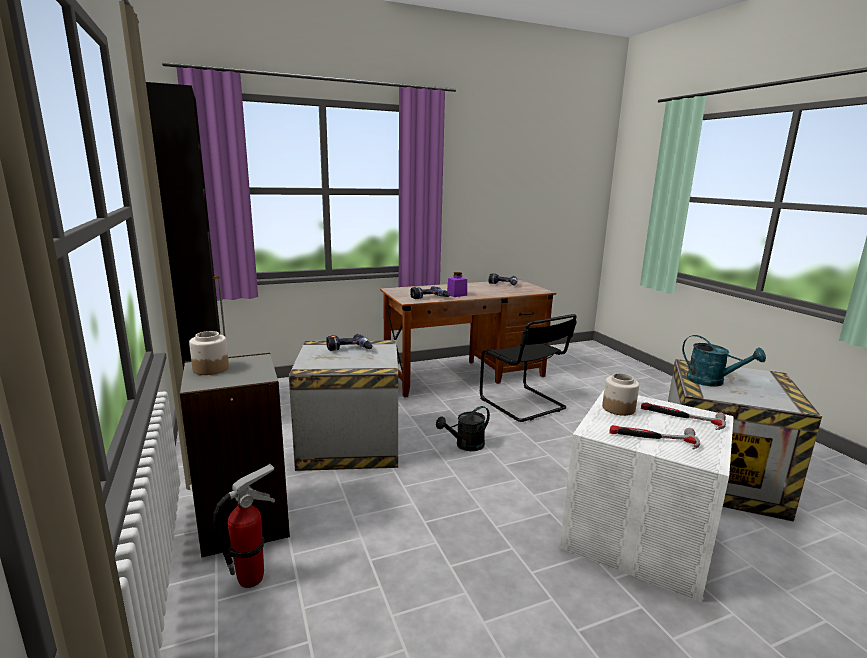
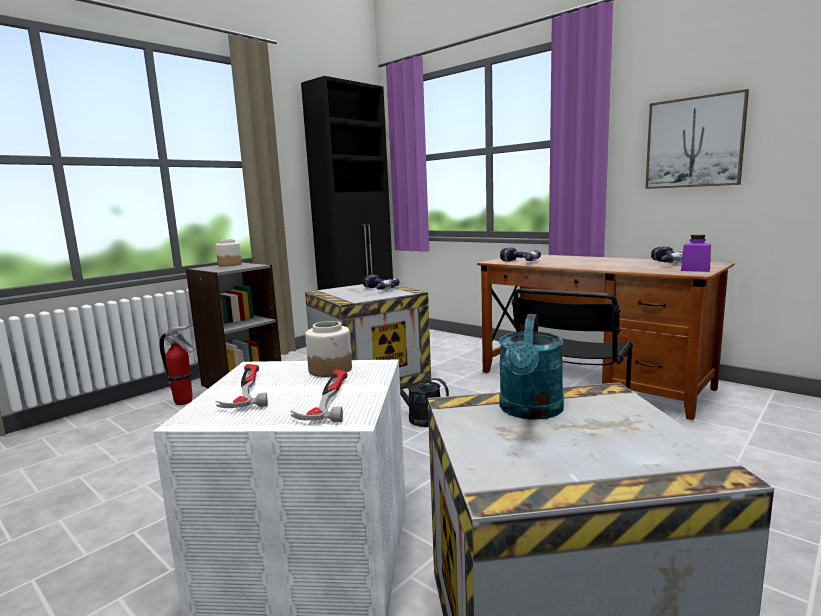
camera: 65 degrees right, 5 degrees down
purple jar [447,272,467,297] -> purple jar moved to [681,235,711,272]
none -> picture [645,89,749,189]

